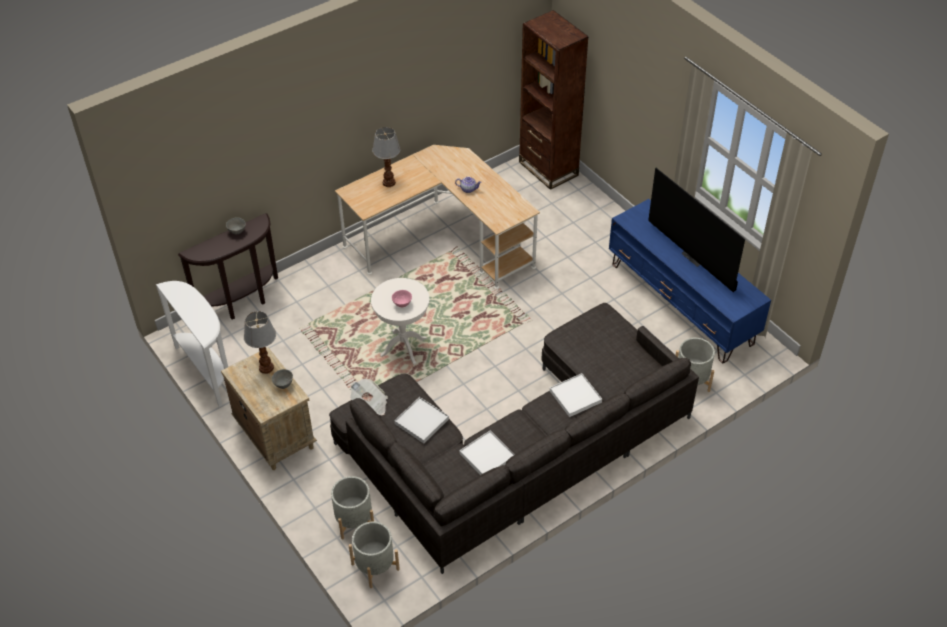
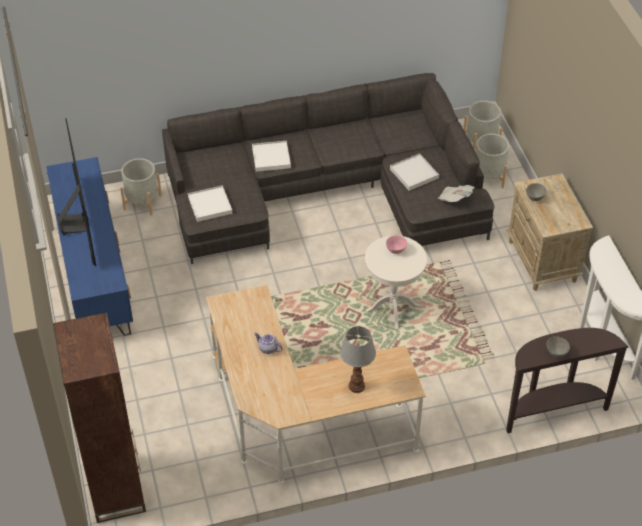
camera: 160 degrees left, 0 degrees up
table lamp [244,311,276,374] -> none
white tray [460,431,515,475] -> white tray moved to [188,185,232,222]

